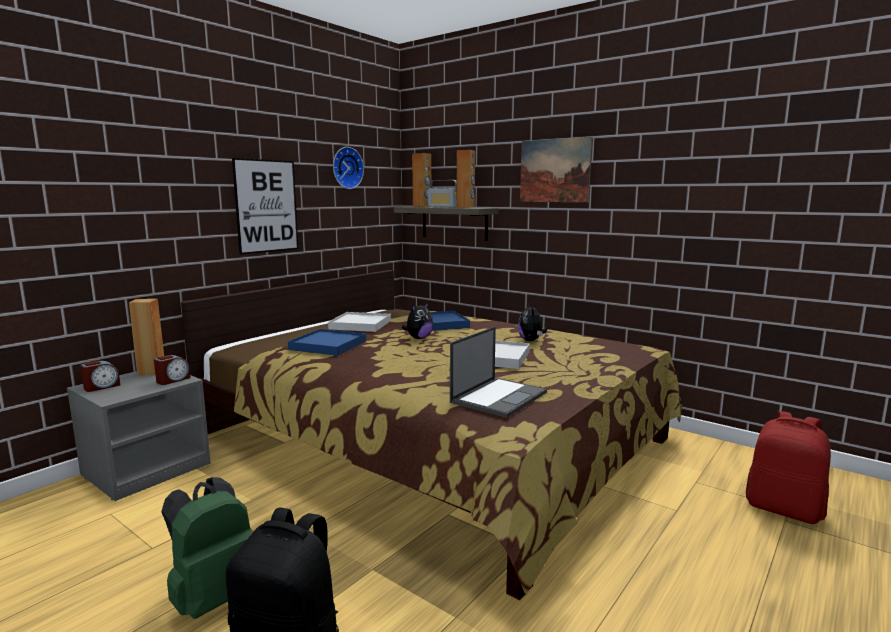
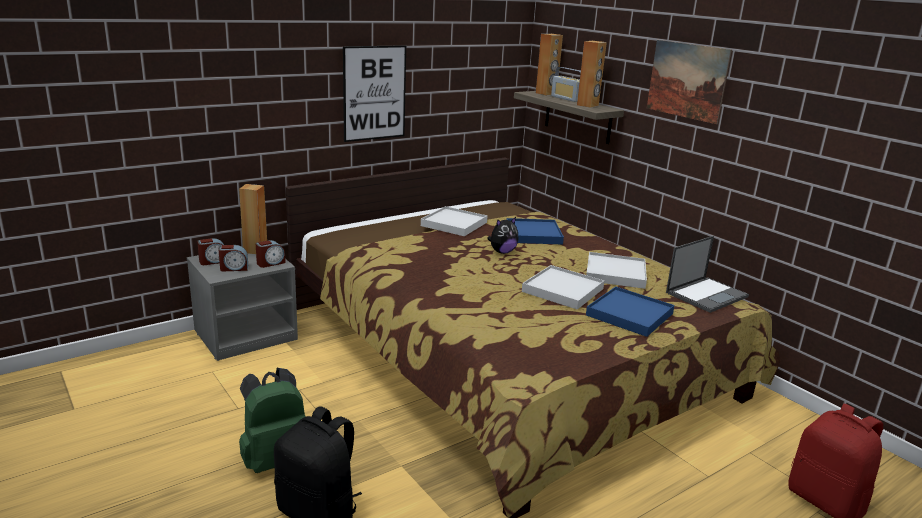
camera: 15 degrees right, 10 degrees up
blue tray [288,329,366,356] -> blue tray moved to [586,287,674,337]
wall clock [333,147,364,189] -> none
laptop [450,326,547,418] -> laptop moved to [666,236,749,313]
plush toy [518,303,548,341] -> white tray [586,252,647,289]
none -> alarm clock [218,245,248,271]

